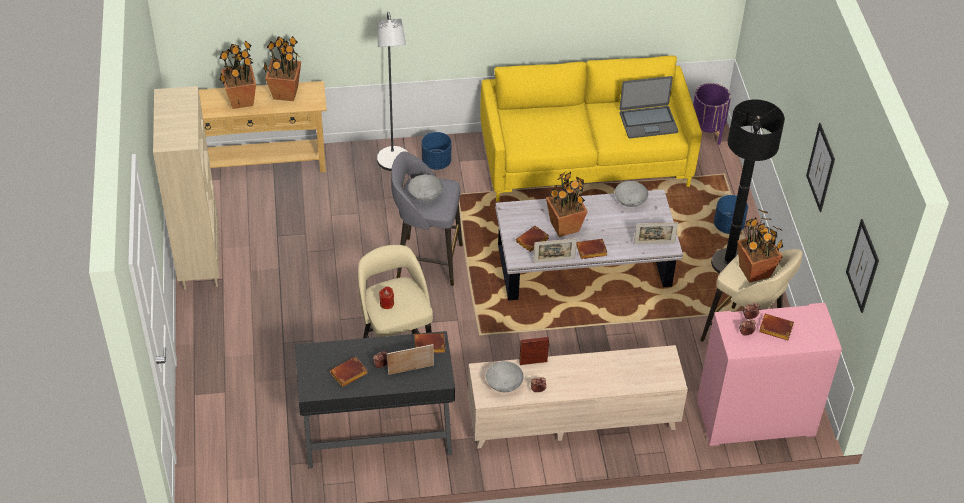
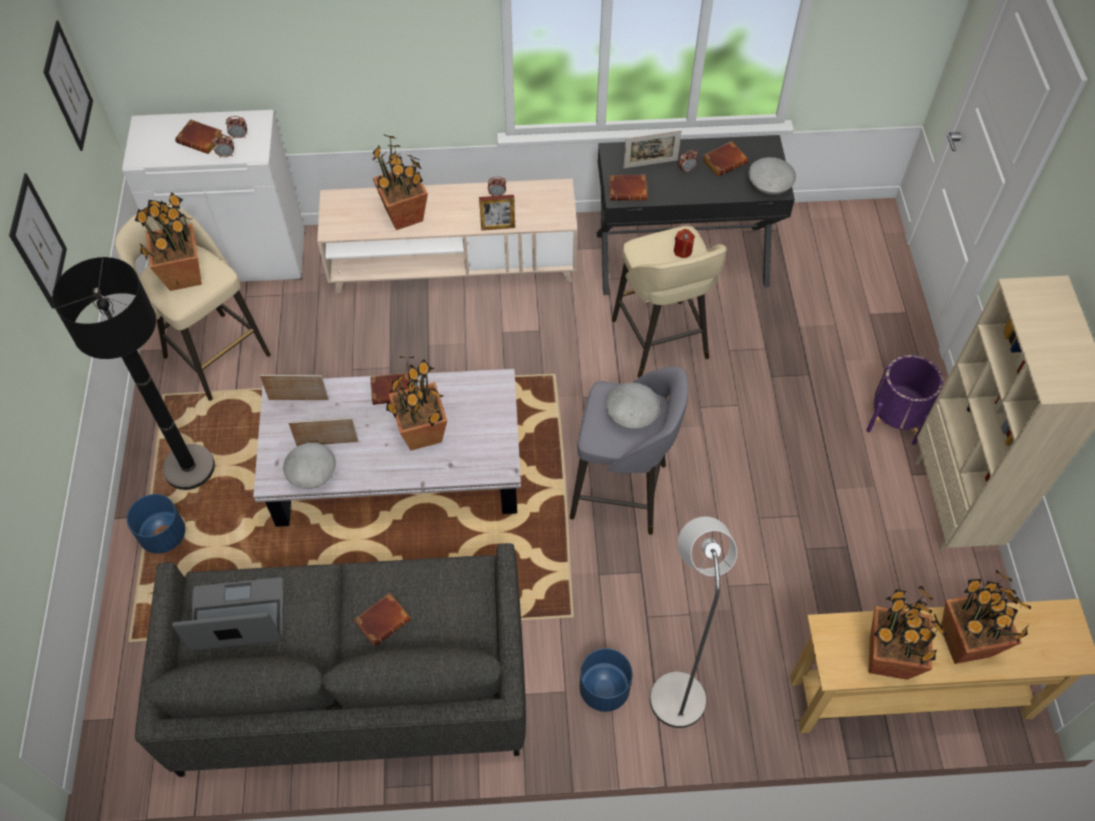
camera: 175 degrees left, 10 degrees up
yellow sofa [480,56,702,202] -> grey sofa [135,543,526,777]
grey bowl [486,361,524,392] -> grey bowl moved to [748,157,796,195]
brown book [516,226,549,252] -> brown book moved to [354,593,411,647]
picture frame [533,238,577,263] -> picture frame moved to [288,418,359,446]
purple planter [693,83,731,145] -> purple planter moved to [866,355,943,445]
pink cabinet [697,303,842,447] -> white cabinet [122,110,305,282]
none -> potted plant [373,134,428,230]

